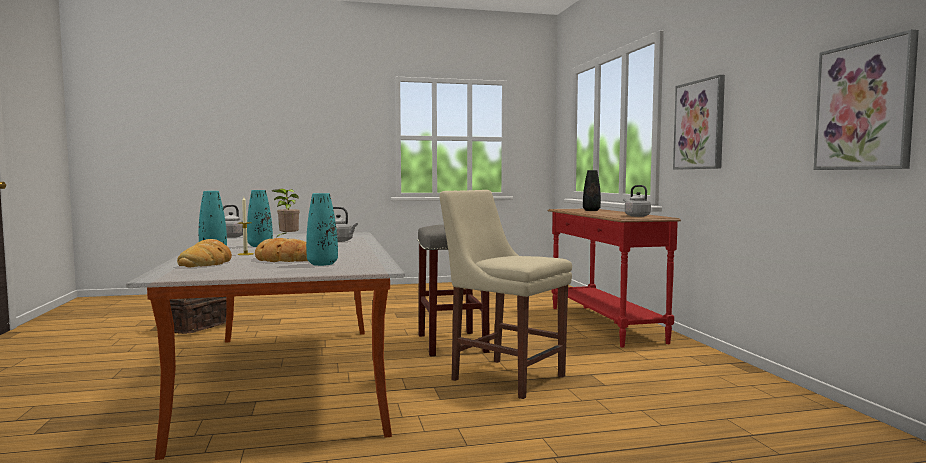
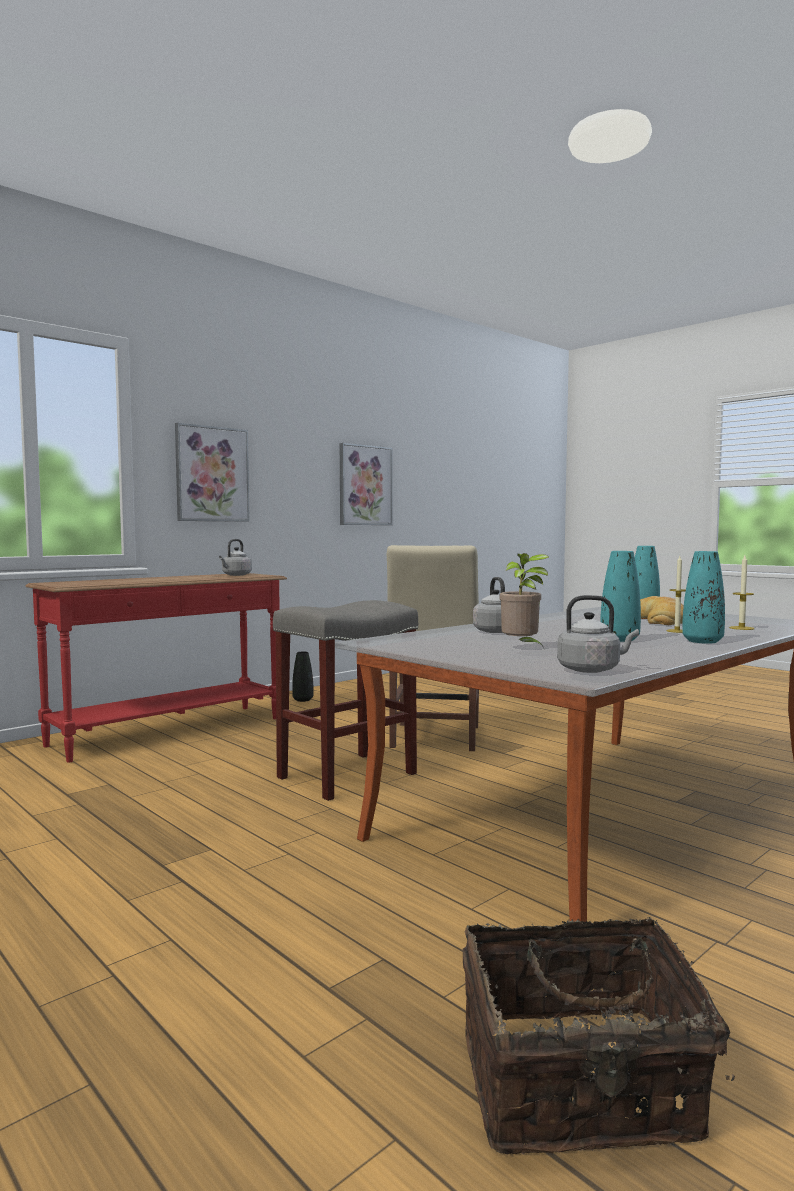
camera: 120 degrees left, 0 degrees up
bread [177,239,232,267] -> candle [729,555,754,630]
black vase [583,170,601,211] -> black vase moved to [292,651,314,702]

